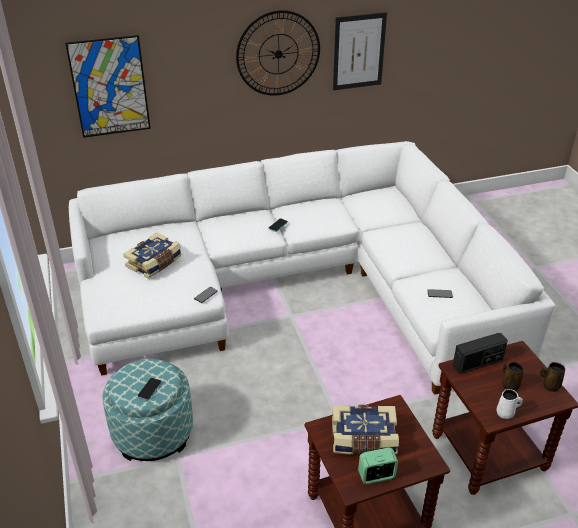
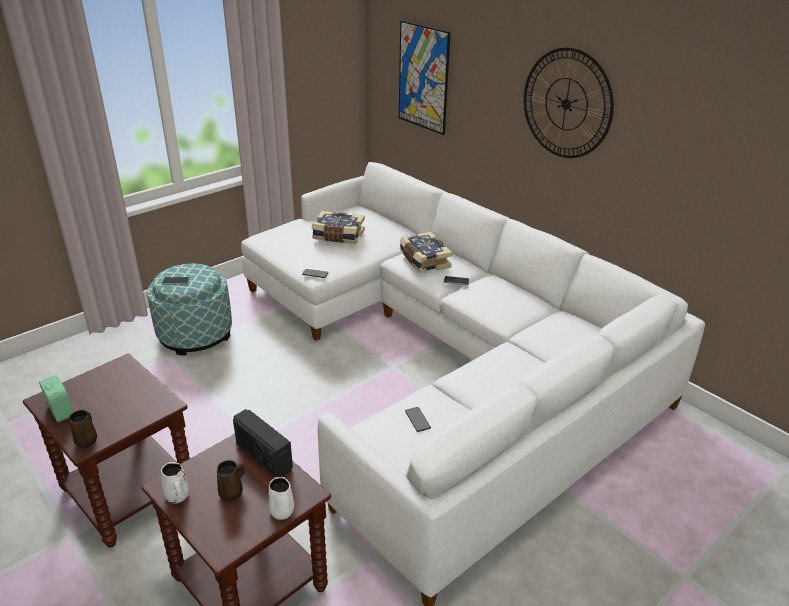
camera: 65 degrees right, 5 degrees down
book [332,405,399,455] -> book moved to [400,232,452,274]
picture [333,12,387,90] -> none
brown mug [540,362,565,392] -> brown mug moved to [69,409,97,449]
none -> white mug [269,477,294,520]

